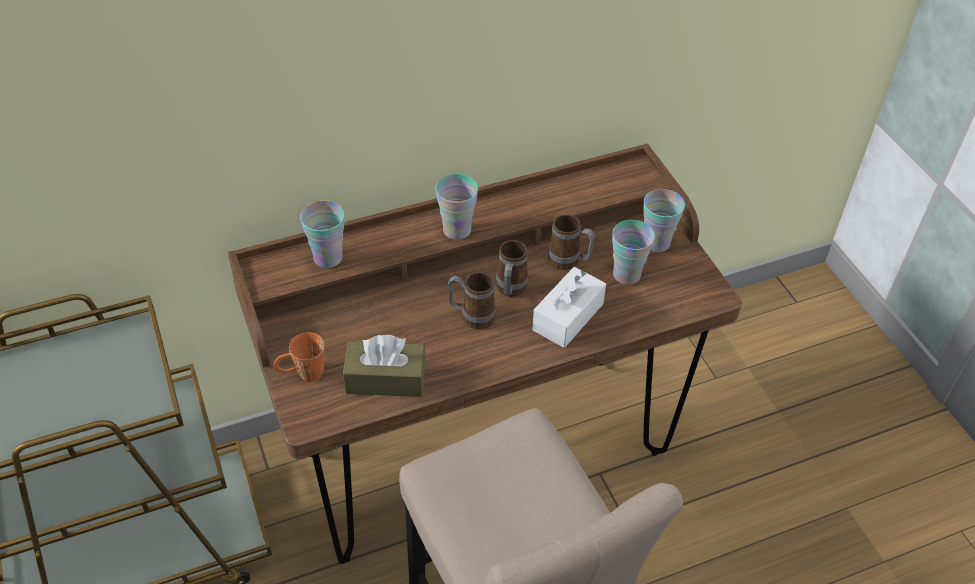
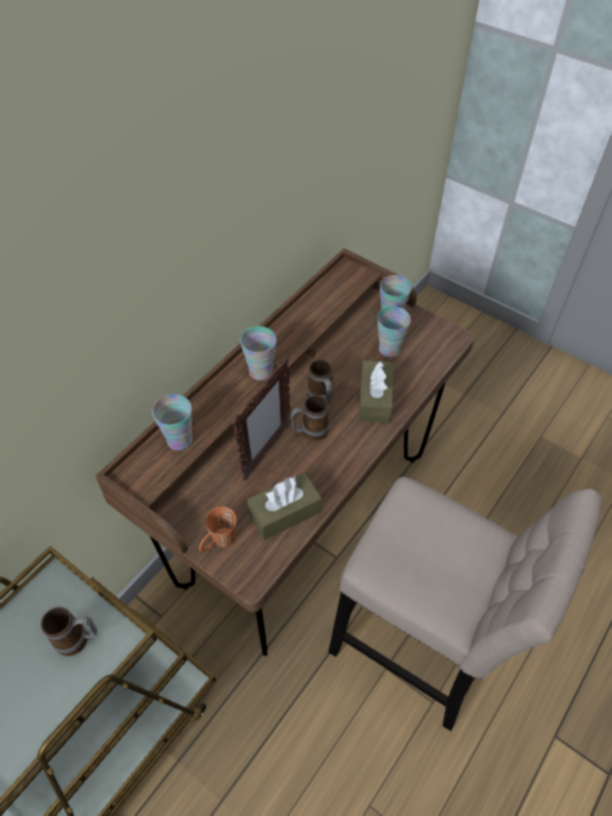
camera: 30 degrees left, 5 degrees up
white tissue box [532,267,606,348] -> brown tissue box [358,360,393,423]
mug [548,214,595,270] -> mug moved to [41,607,97,656]
none -> picture frame [232,357,291,480]

